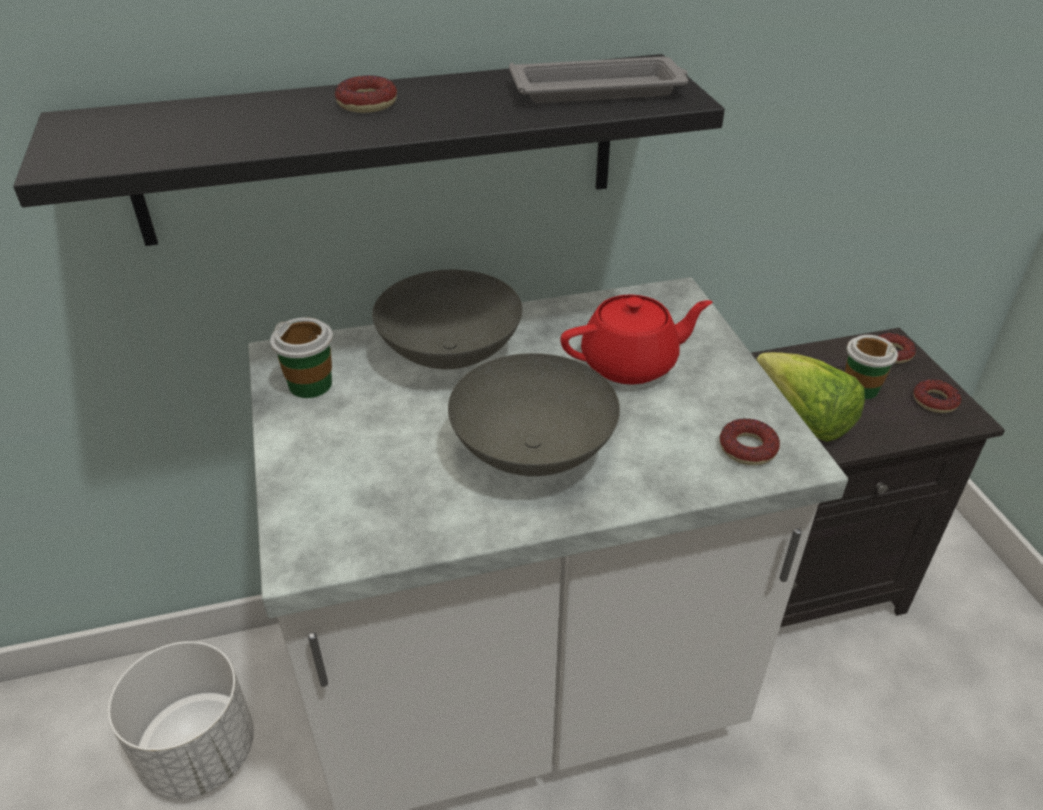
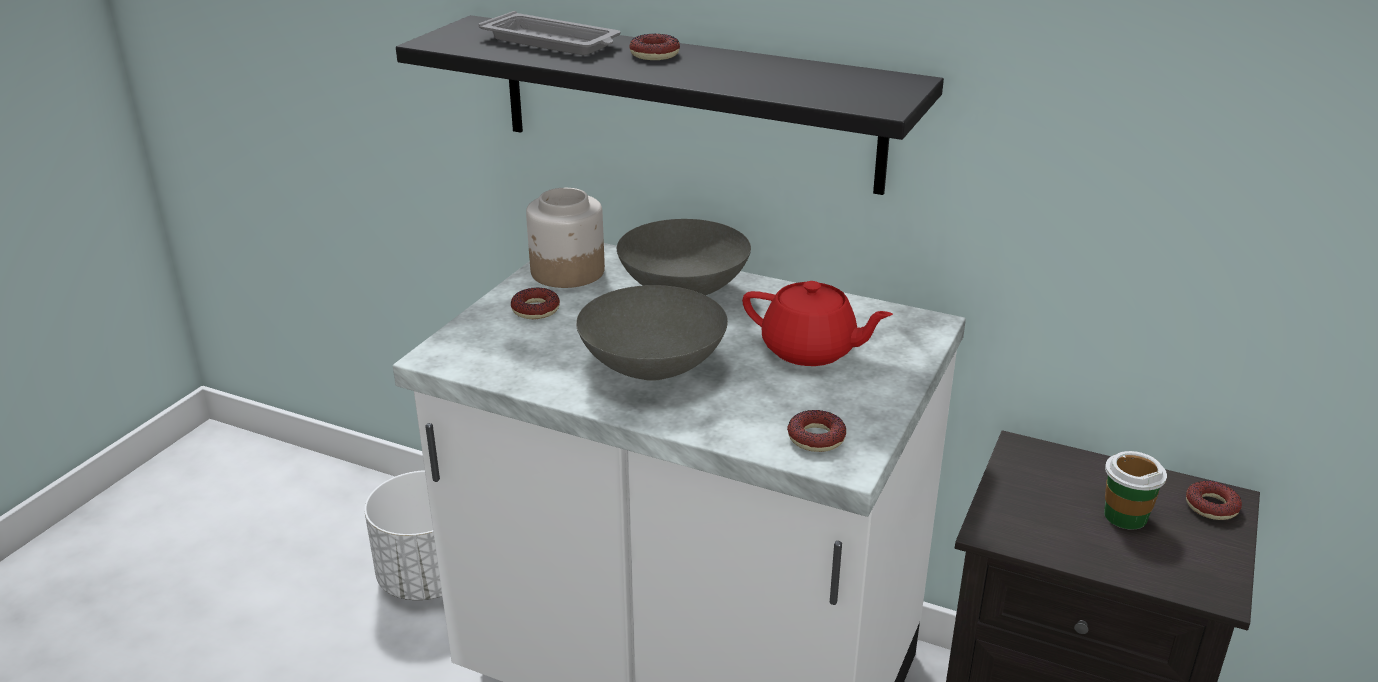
camera: 40 degrees right, 10 degrees down
cup [270,317,333,398] -> jar [526,188,605,288]
grey tray [509,57,688,103] -> grey tray moved to [479,11,621,55]
lettuce [756,352,865,442] -> none
donut [914,379,961,413] -> donut moved to [511,287,560,319]

